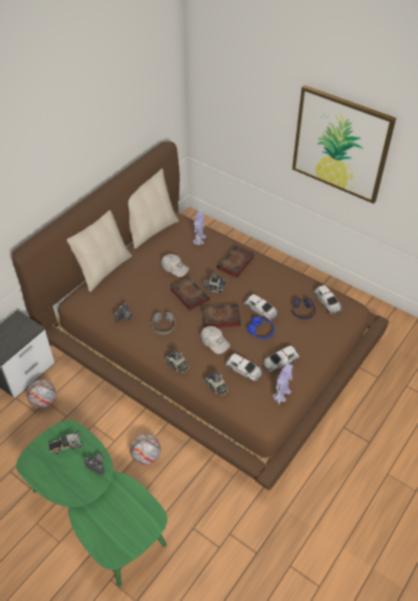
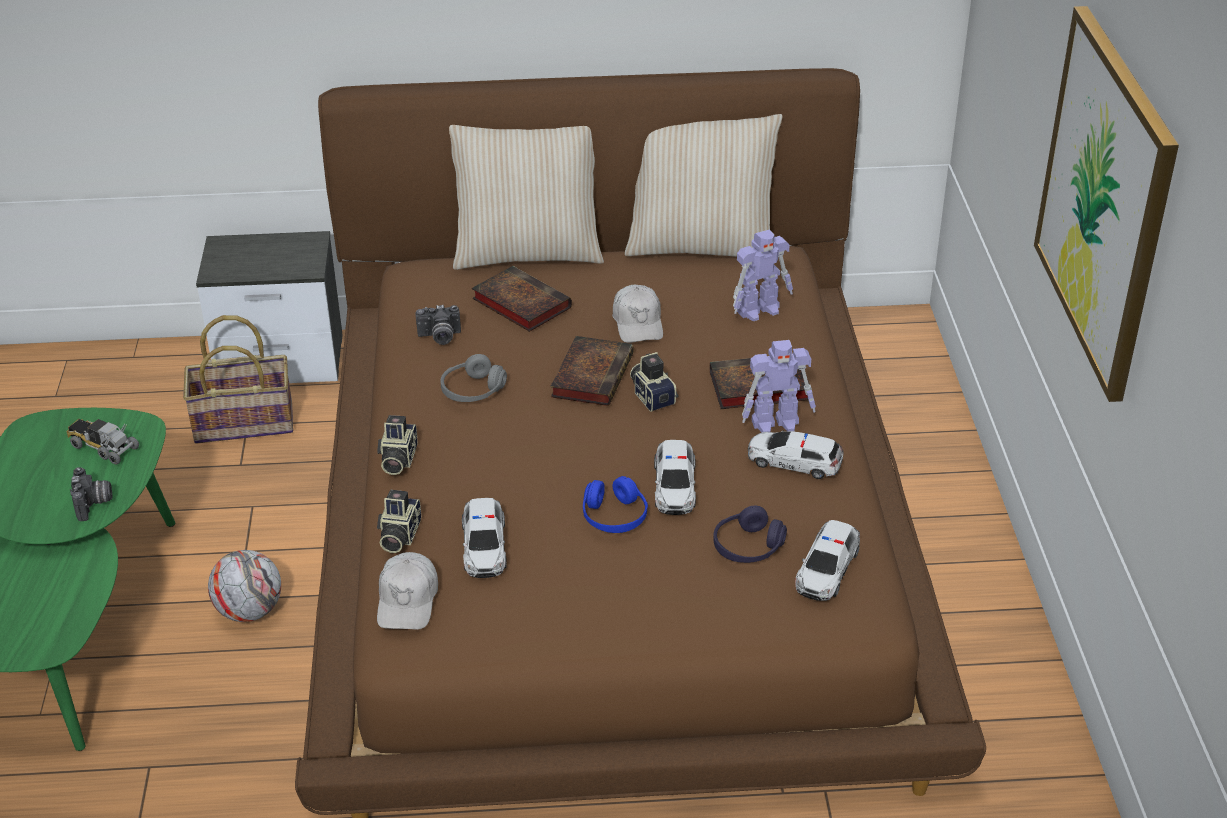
camera: 50 degrees right, 10 degrees down
football [27,380,56,408] -> basket [183,315,293,443]
white cap [200,326,230,354] -> white cap moved to [377,552,438,630]
book [202,304,241,328] -> book moved to [472,266,572,332]
toy car [263,346,300,372] -> toy car moved to [748,430,844,479]
toy robot [273,363,293,404] -> toy robot moved to [742,340,816,432]

